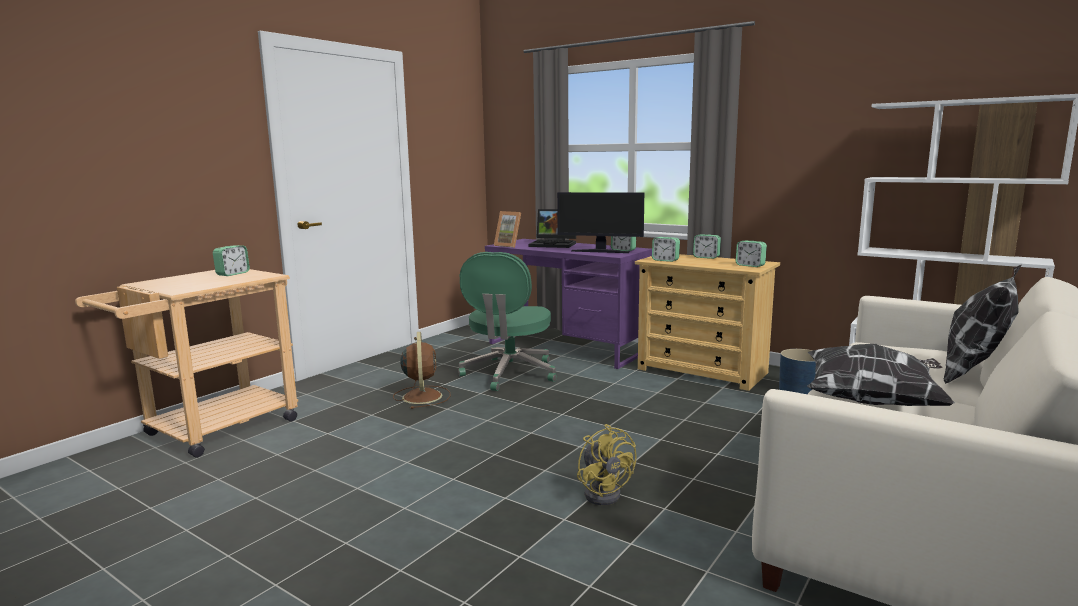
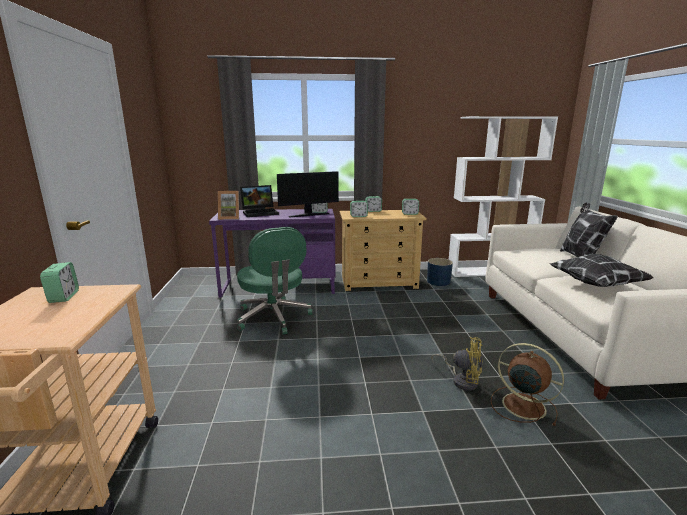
camera: 40 degrees left, 5 degrees up
brown fan [393,332,451,409] -> brown fan moved to [491,343,564,426]

